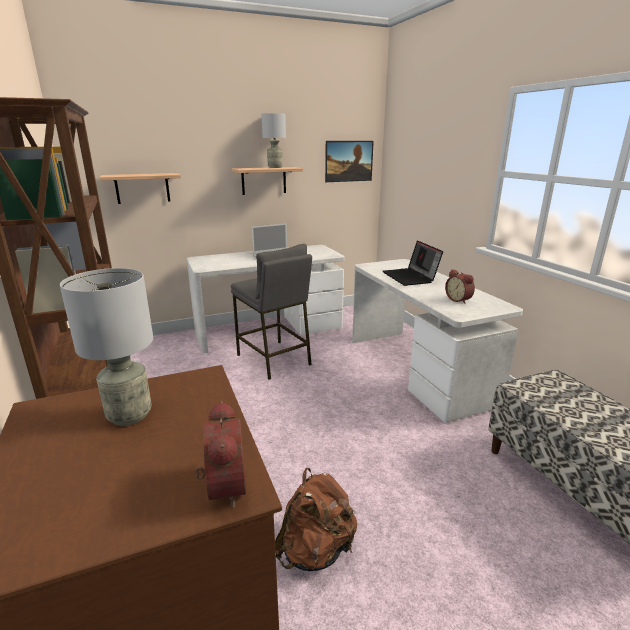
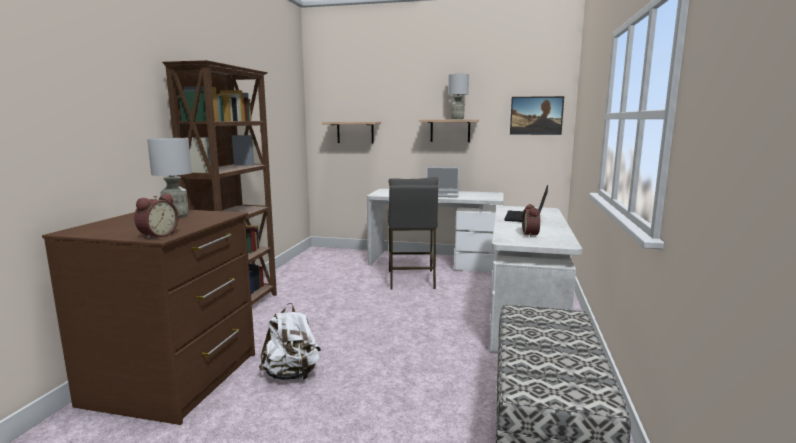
camera: 35 degrees right, 10 degrees down
brown backpack [275,468,357,571] -> white backpack [259,303,321,380]

